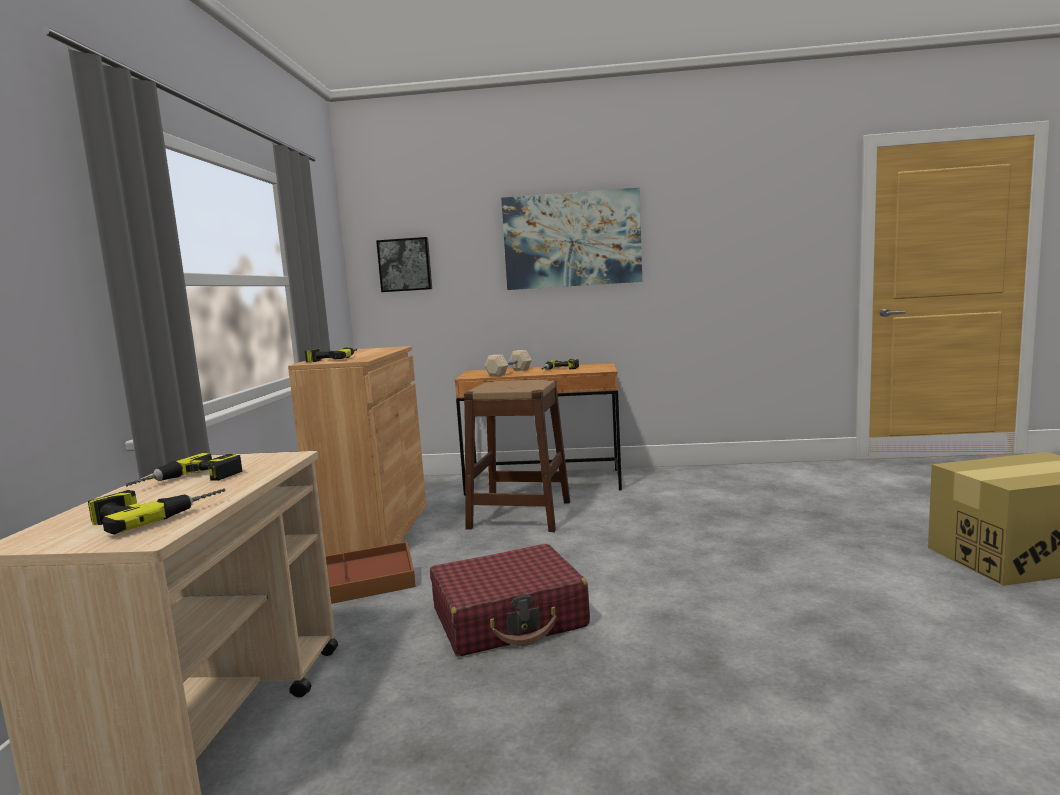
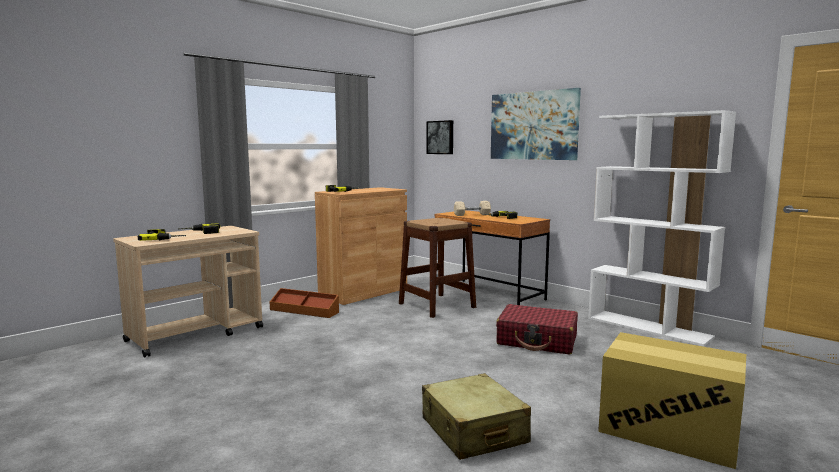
camera: 40 degrees right, 0 degrees up
red suitcase [430,544,590,657] -> red suitcase moved to [496,304,578,354]
none -> beige suitcase [422,373,531,460]
none -> white bookcase [588,110,736,347]

